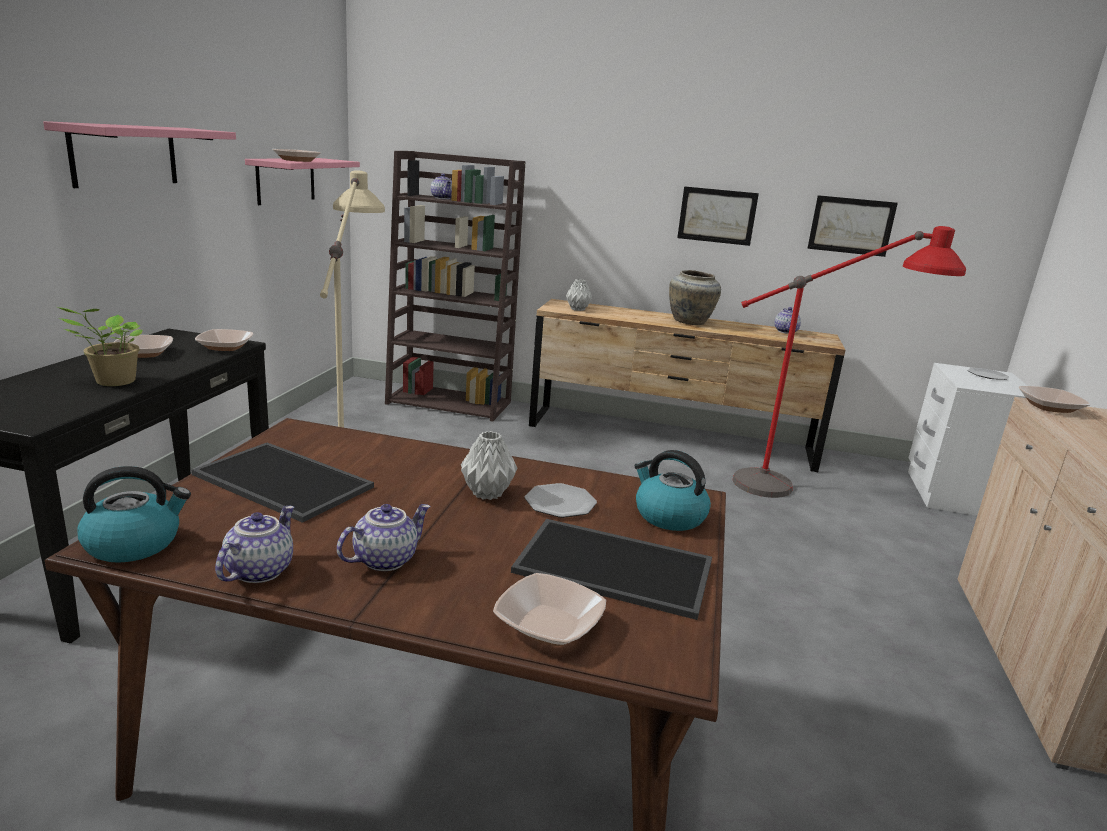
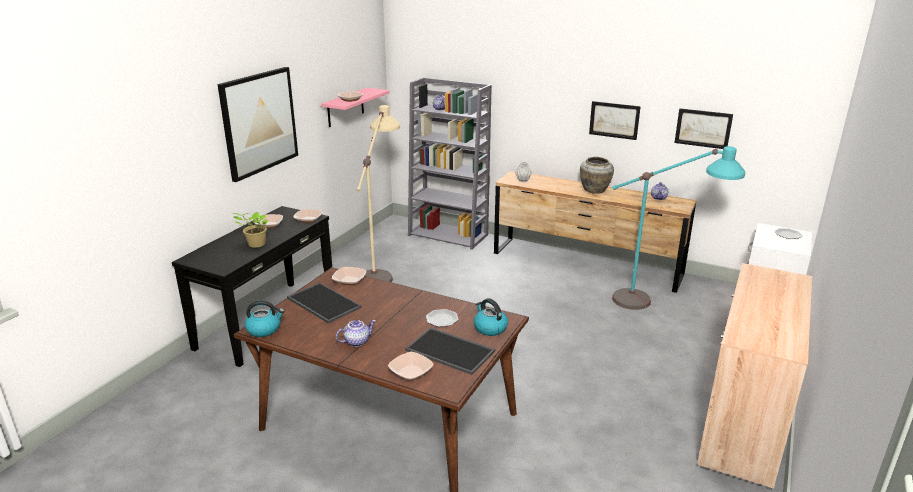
camera: 15 degrees right, 5 degrees up
pink shelf [43,121,236,188] -> picture [217,67,298,182]
teapot [215,506,294,583] -> none
brown bookcase [385,151,526,422] -> grey bookcase [408,78,492,250]
grey vase [461,431,517,500] -> none
red floor lamp [733,226,966,498] -> turquoise floor lamp [612,146,745,310]
bowl [1019,386,1090,413] -> bowl moved to [332,267,366,285]

